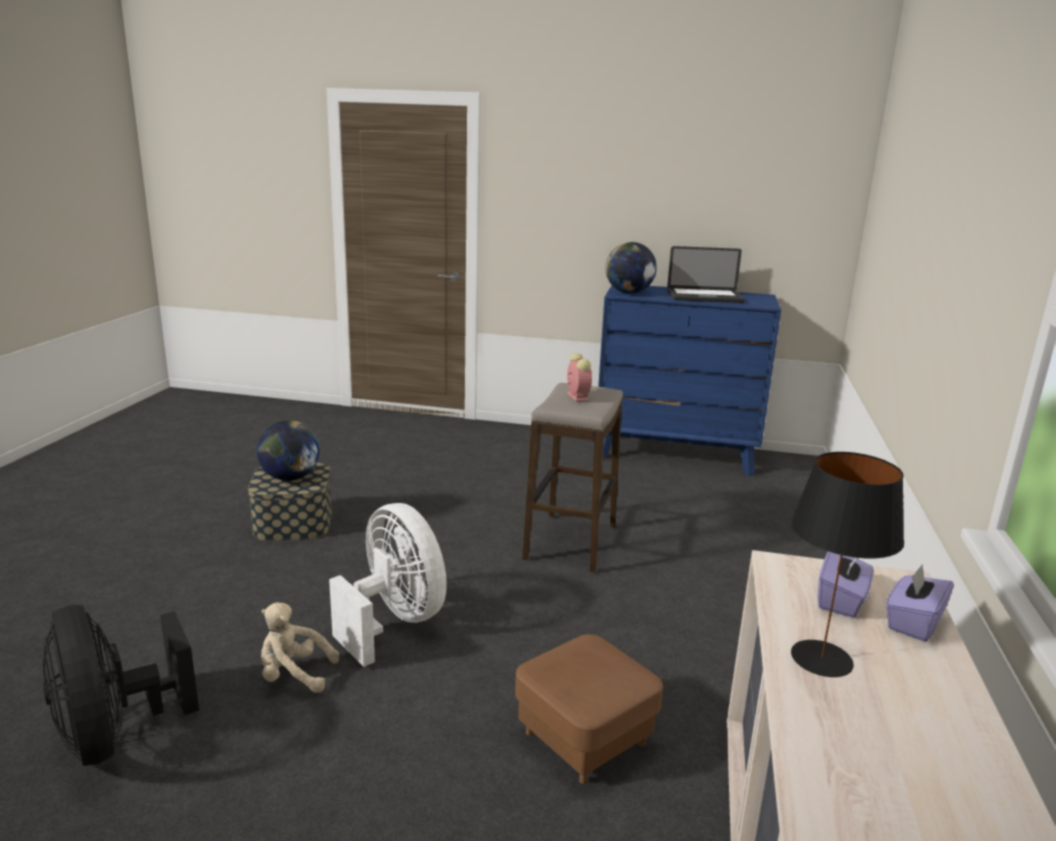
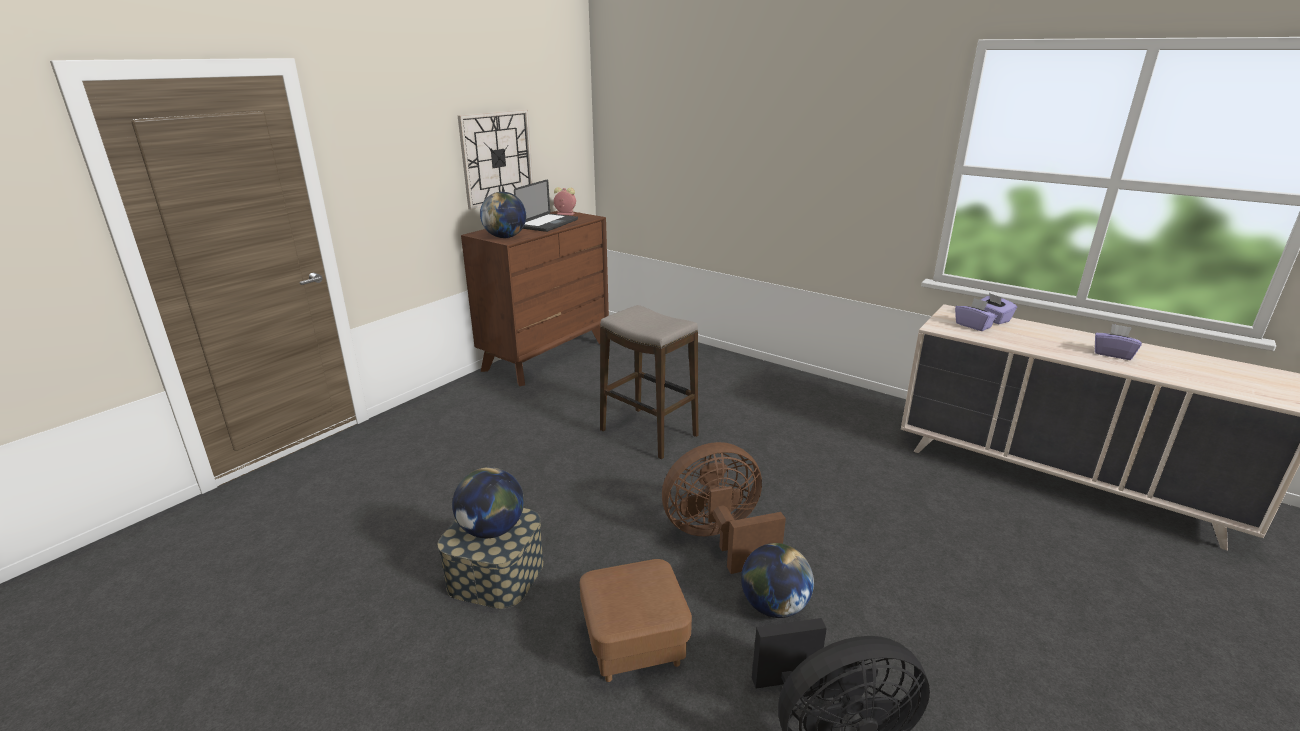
camera: 65 degrees left, 5 degrees up
beige plush toy [261,602,339,693] -> globe [741,543,814,618]
white fan [329,503,447,667] -> brown fan [662,442,786,574]
brown ottoman [515,634,663,784] -> brown ottoman moved to [580,559,692,682]
alarm clock [567,353,592,401] -> alarm clock moved to [554,187,576,215]
blue dresser [598,285,781,476] -> brown dresser [461,211,609,386]
black table lamp [791,452,904,677] -> none
none -> wall clock [458,110,533,210]
none -> purple tissue box [1095,324,1142,360]

